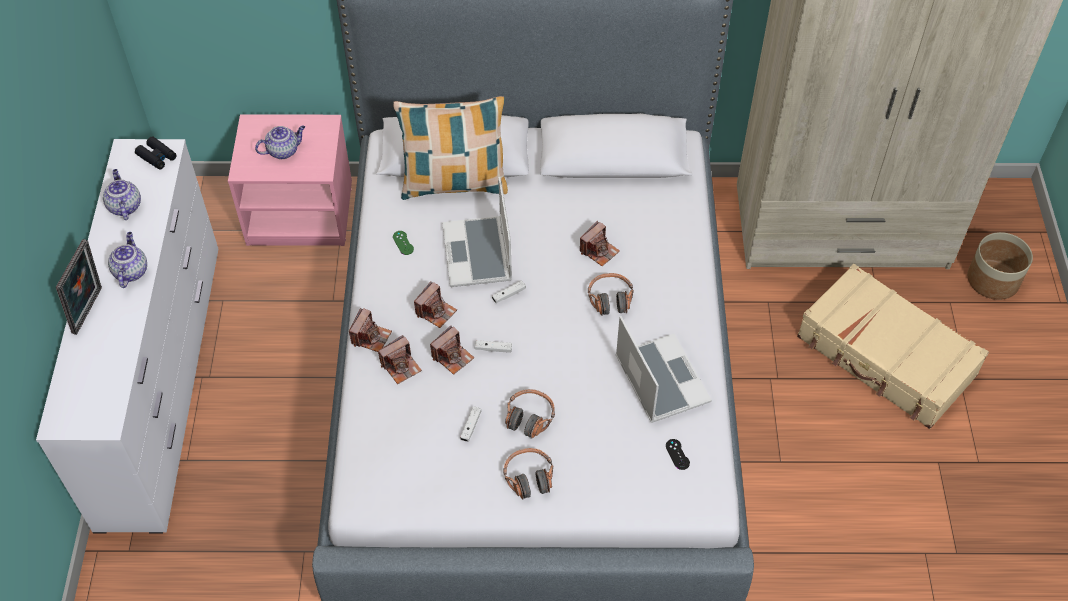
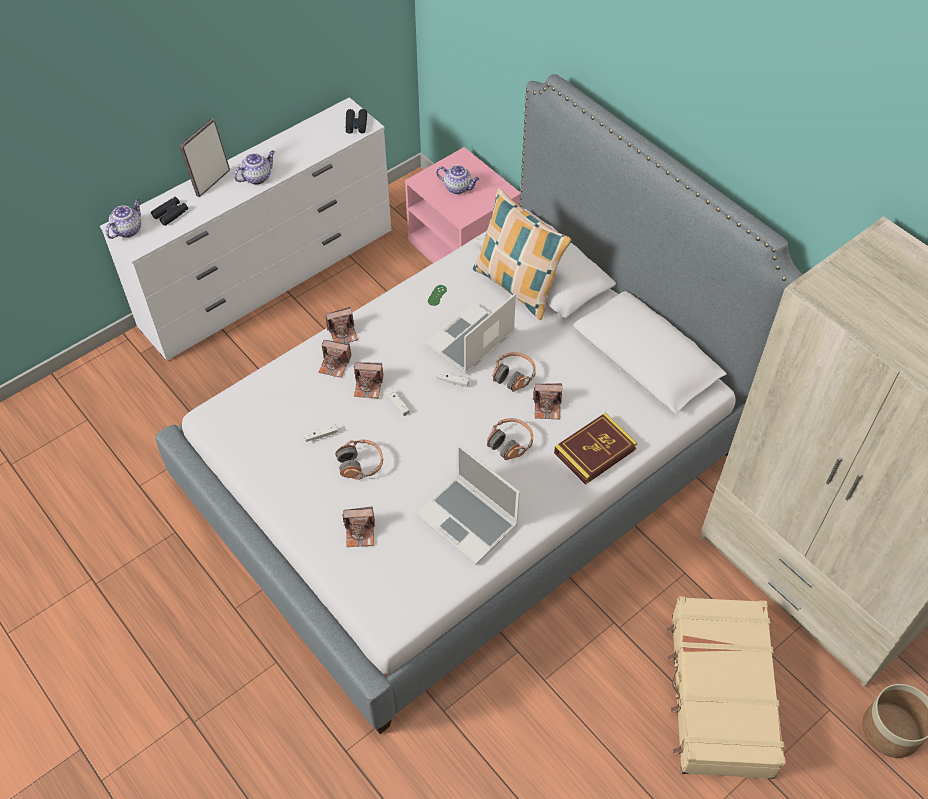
camera: 50 degrees right, 0 degrees up
picture frame [56,239,102,335] -> picture frame turned 150 degrees clockwise [179,118,230,197]
teapot [103,169,141,220] -> teapot moved to [106,199,141,239]
camera [414,282,457,328] -> camera moved to [342,507,375,547]
headphones [503,448,553,499] -> headphones moved to [493,352,536,392]
laptop [616,316,712,423] -> laptop turned 105 degrees clockwise [416,443,520,565]
black game controller [666,439,690,470] -> none
none -> black binoculars [151,197,188,226]
none -> book [554,413,637,485]

